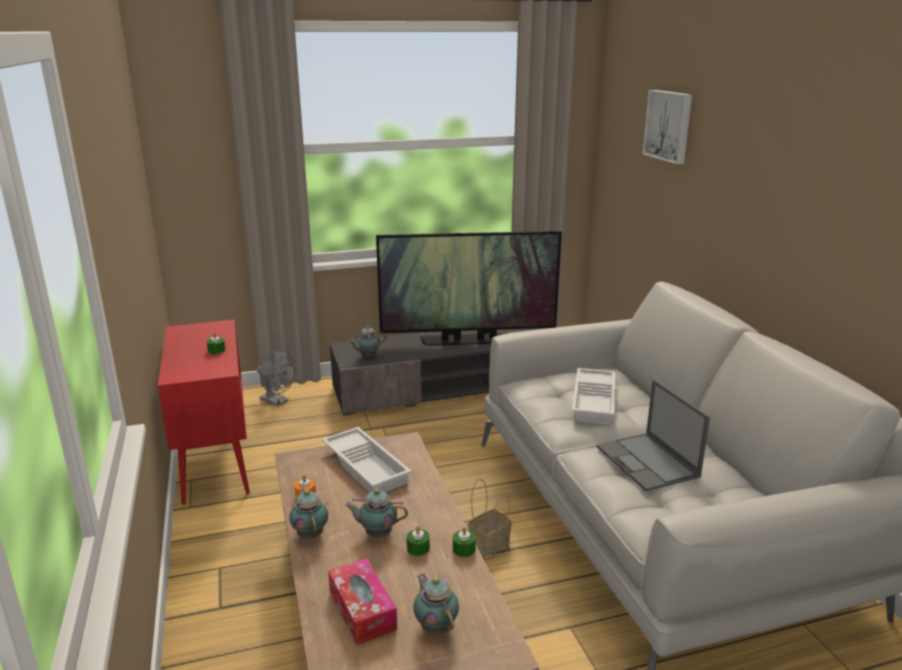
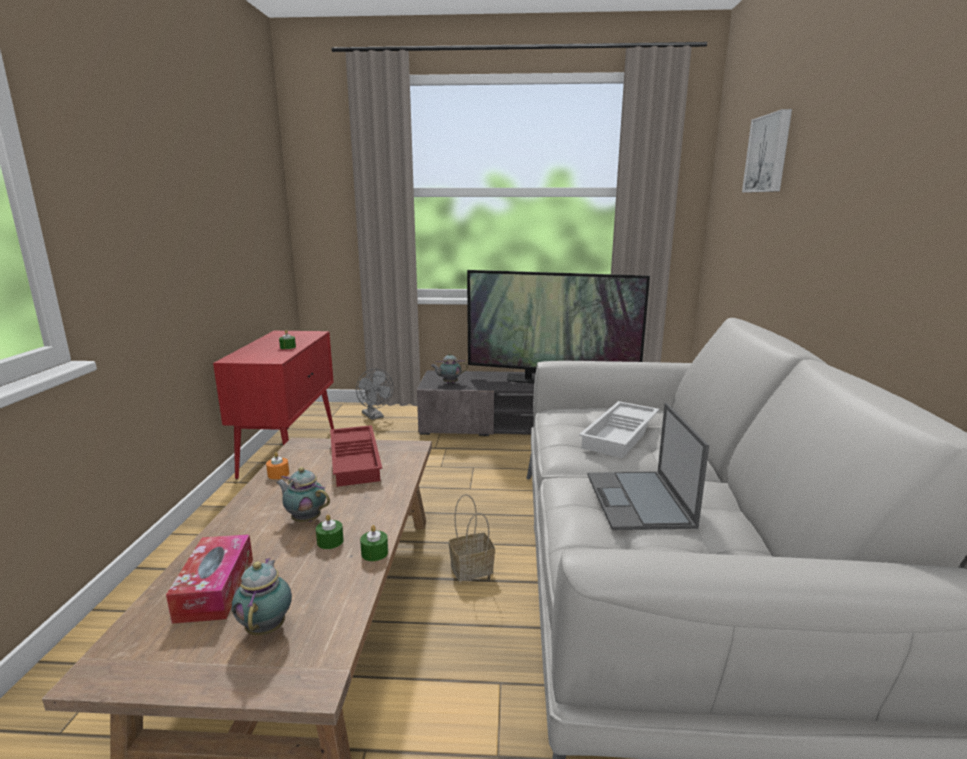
camera: 20 degrees right, 5 degrees down
teapot [289,489,328,539] -> none
white tray [322,427,412,492] -> red tray [330,425,382,487]

